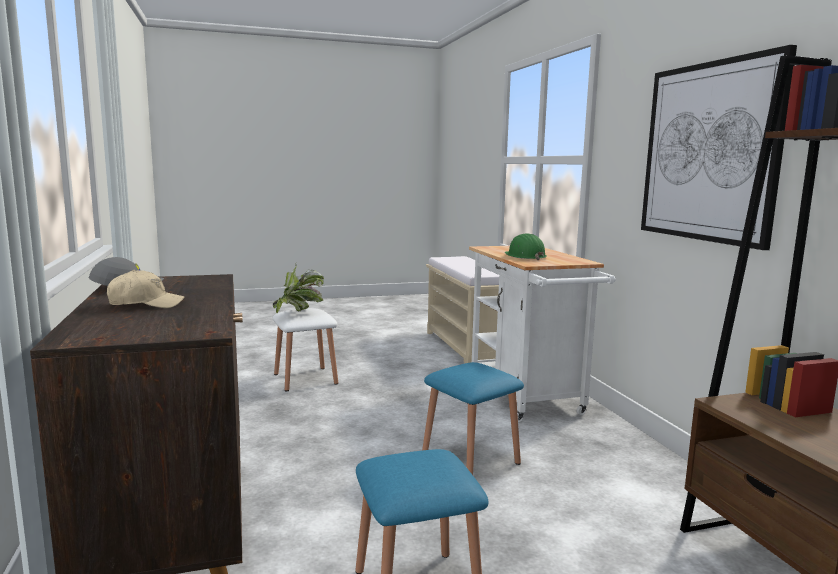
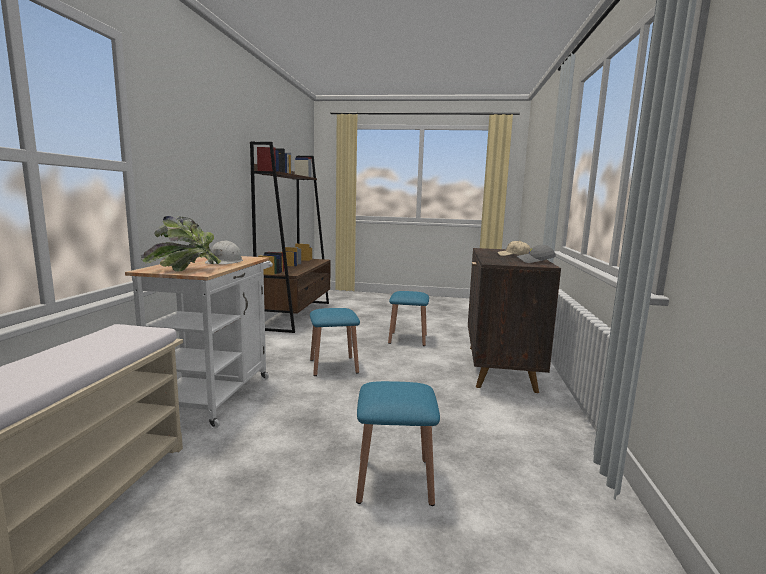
camera: 155 degrees left, 0 degrees up
potted plant [273,263,324,313] -> potted plant moved to [141,216,221,271]
white stool [273,309,338,391] -> blue stool [356,381,440,506]
green hard hat [504,233,547,260] -> white hard hat [205,240,243,265]
picture [641,45,797,250] -> none

